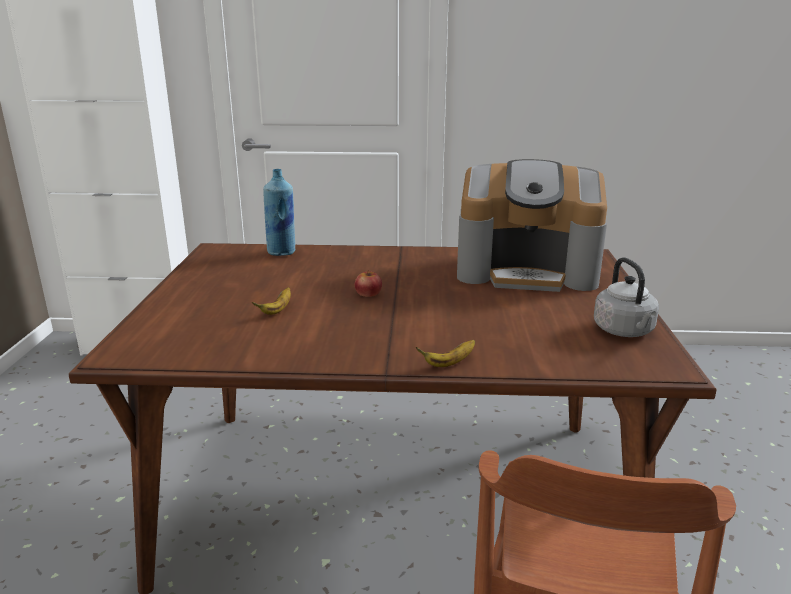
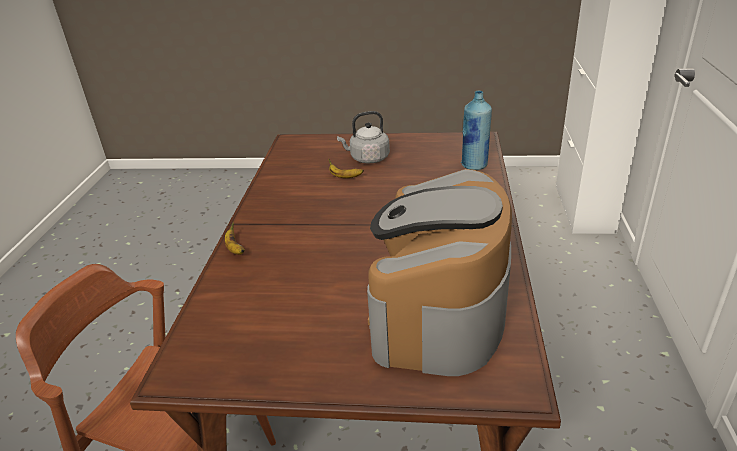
camera: 95 degrees right, 10 degrees up
apple [355,270,382,297] -> none
grey kettle [594,257,659,337] -> grey kettle moved to [337,111,390,164]

